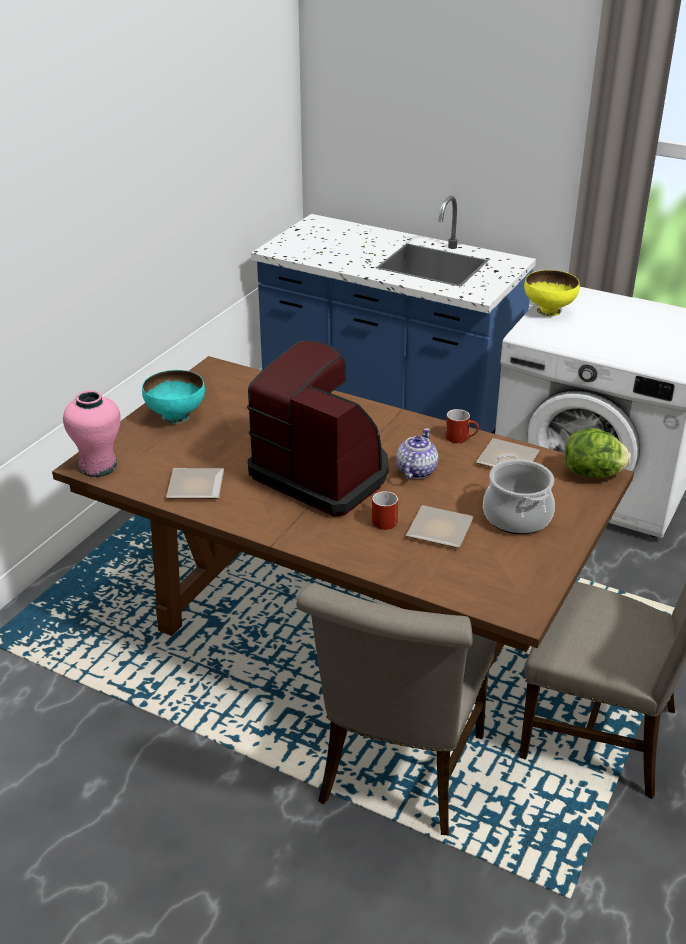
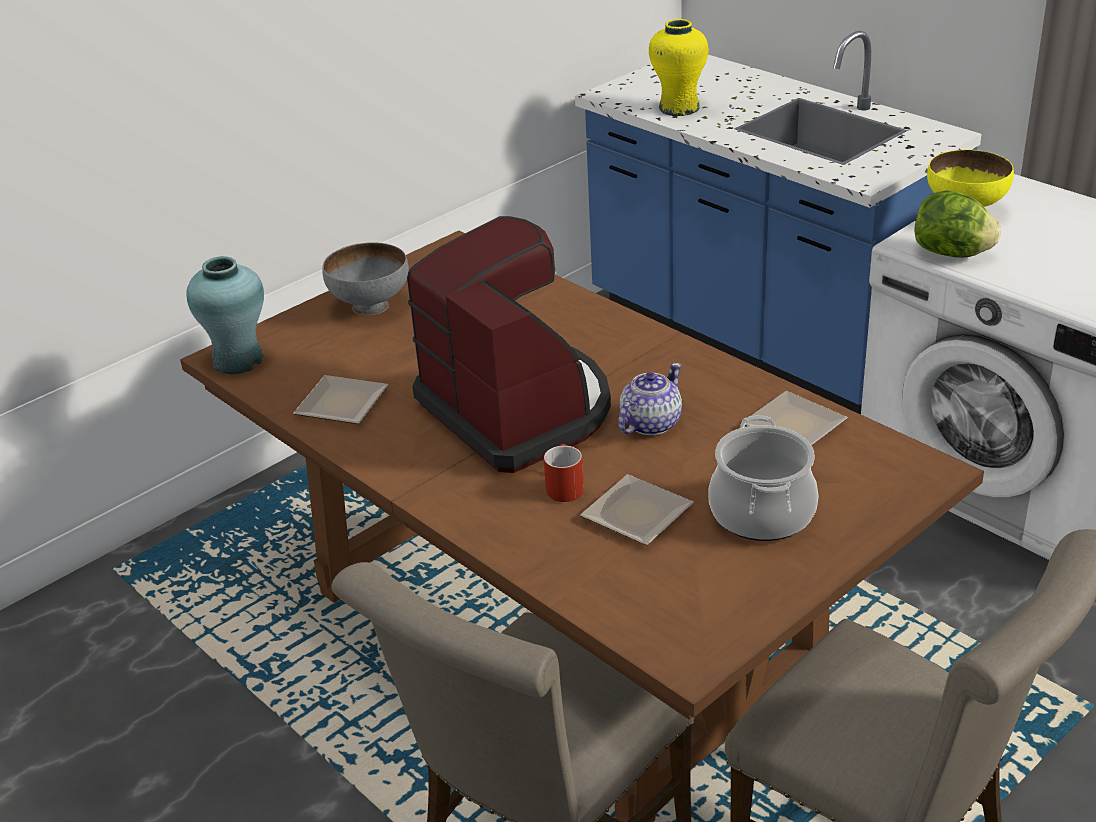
camera: 20 degrees right, 0 degrees up
pink vase [63,390,121,477] -> turquoise vase [186,256,264,374]
turquoise bowl [142,370,205,423] -> grey bowl [322,242,409,316]
red mug [445,409,479,443] -> none
lettuce [565,428,631,478] -> lettuce moved to [915,190,1001,258]
none -> yellow vase [649,19,709,116]

